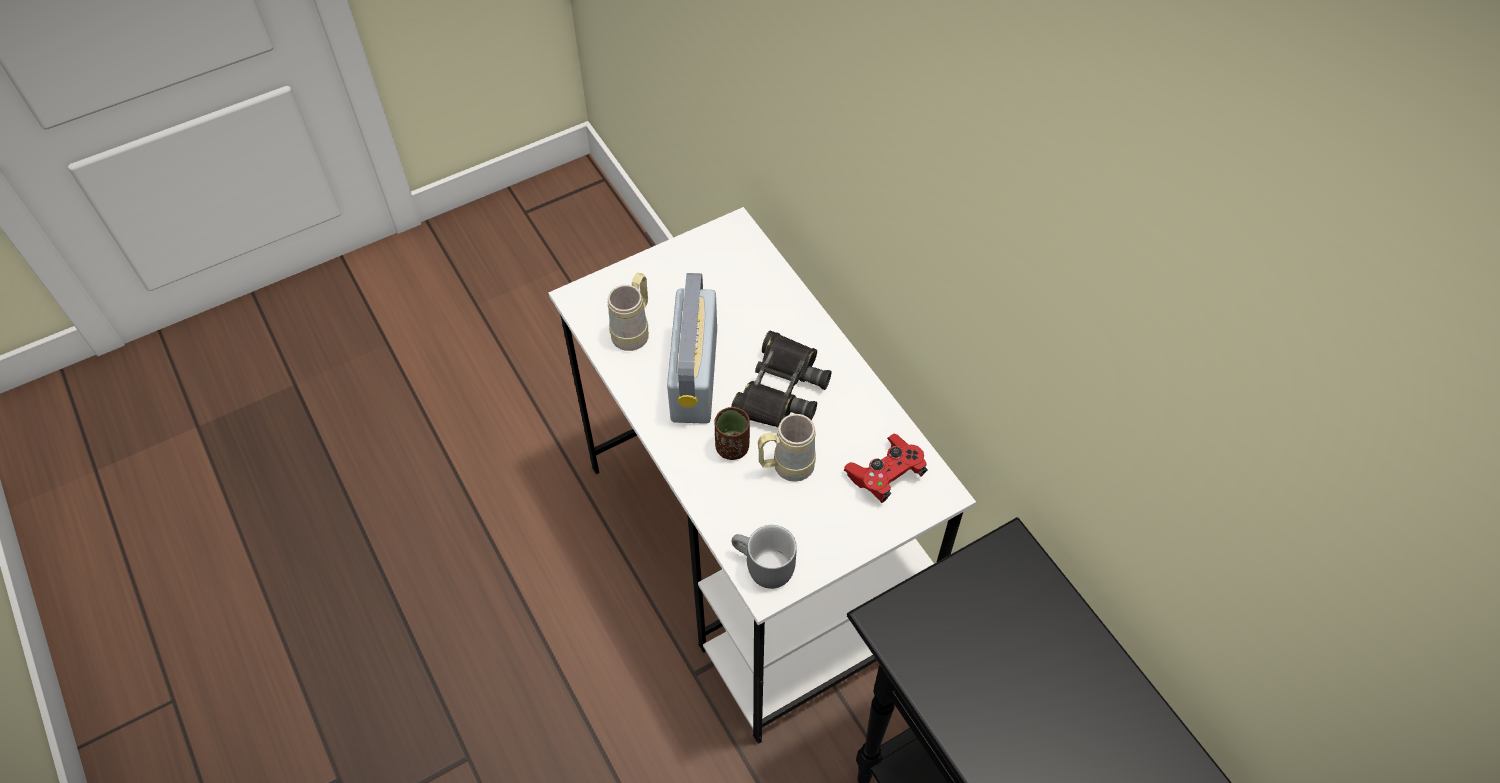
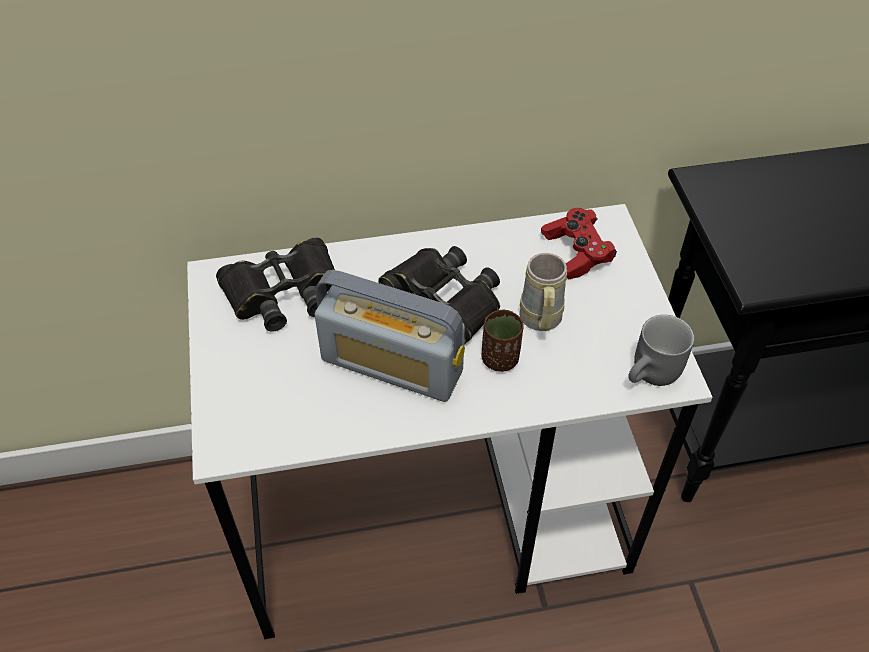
camera: 70 degrees left, 5 degrees down
beige mug [608,273,649,351] -> none
none -> black binoculars [216,237,335,332]

